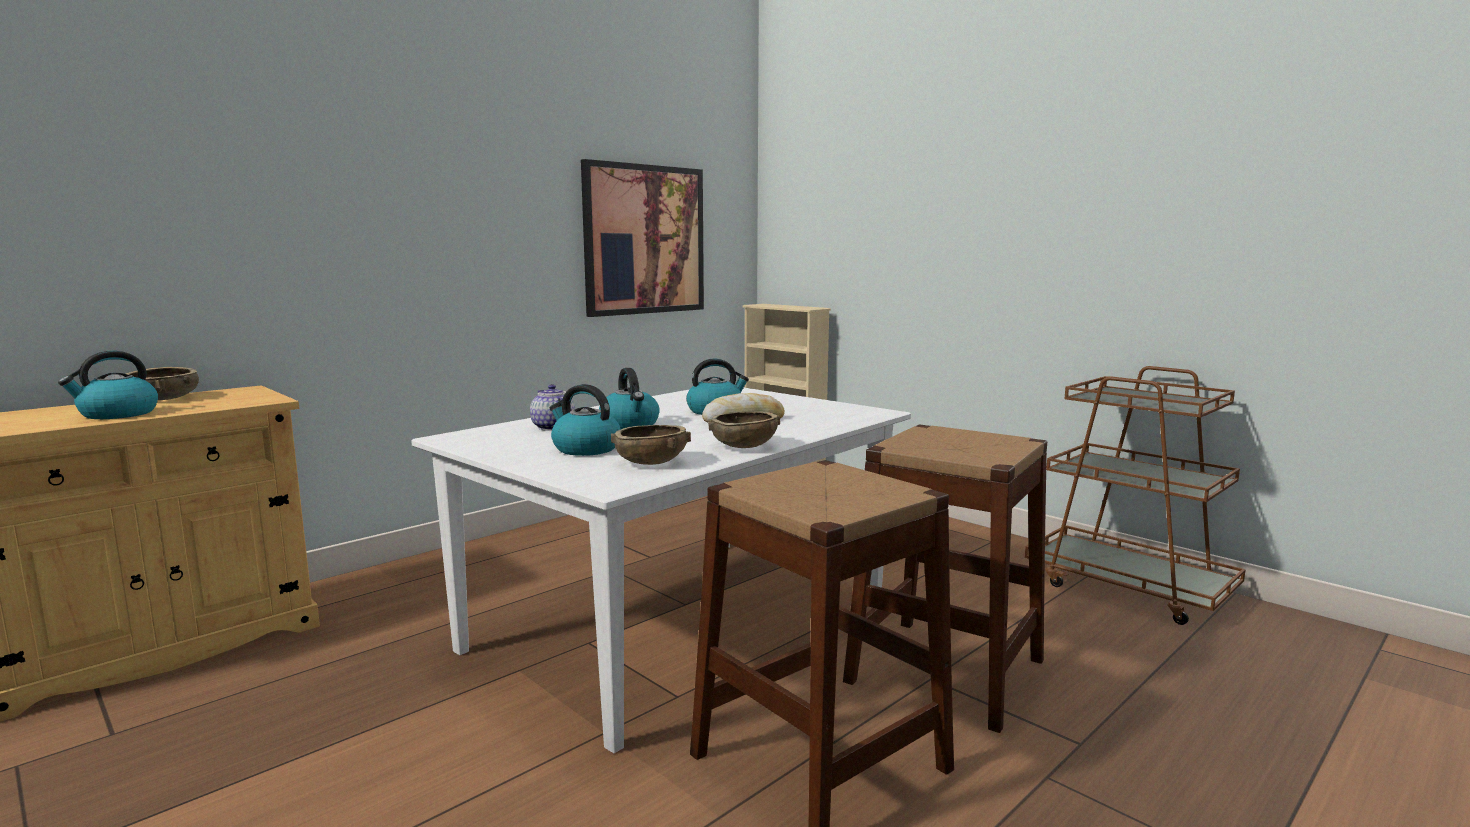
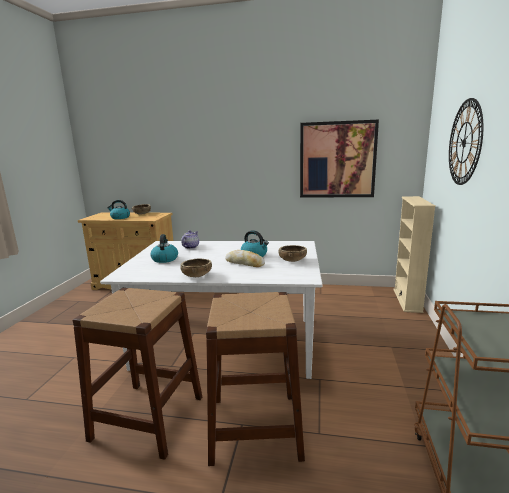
camera: 55 degrees right, 5 degrees up
kettle [599,368,660,429] -> none
brown bowl [611,425,691,465] -> brown bowl moved to [278,245,307,262]
none -> wall clock [449,98,483,185]

